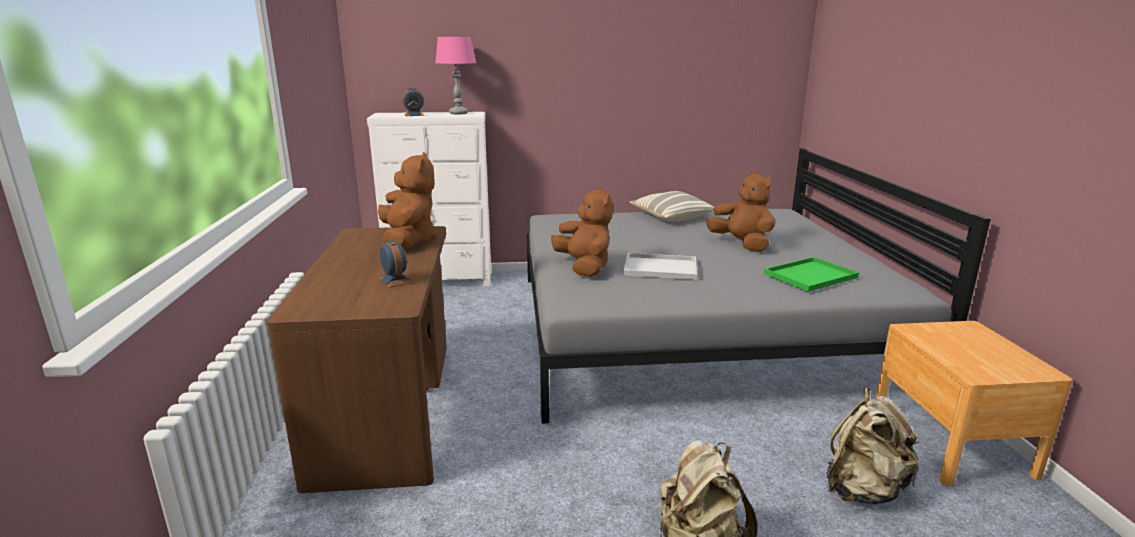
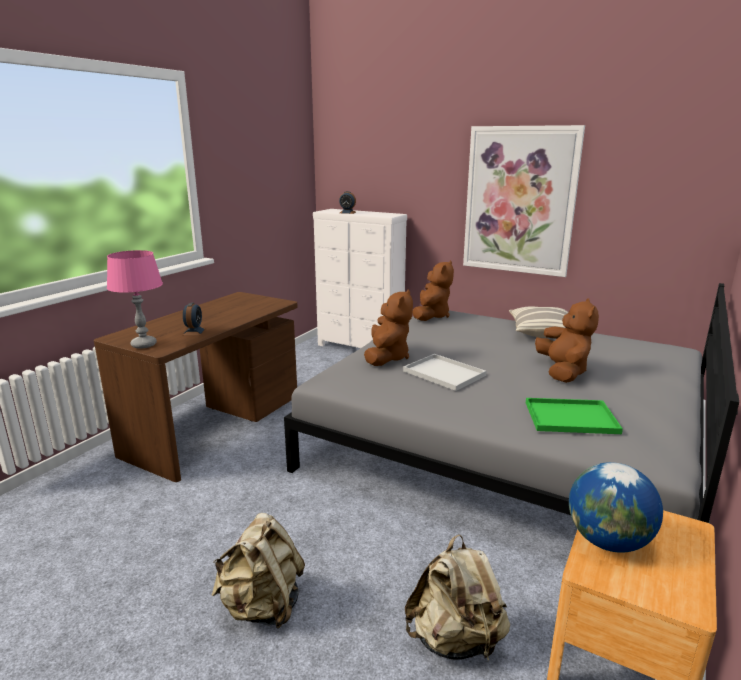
camera: 35 degrees right, 0 degrees up
brown plush toy [378,152,435,250] -> brown plush toy moved to [413,260,454,321]
pink table lamp [435,37,476,115] -> pink table lamp moved to [107,250,163,349]
none -> picture [463,125,585,277]
none -> globe [569,462,663,553]

